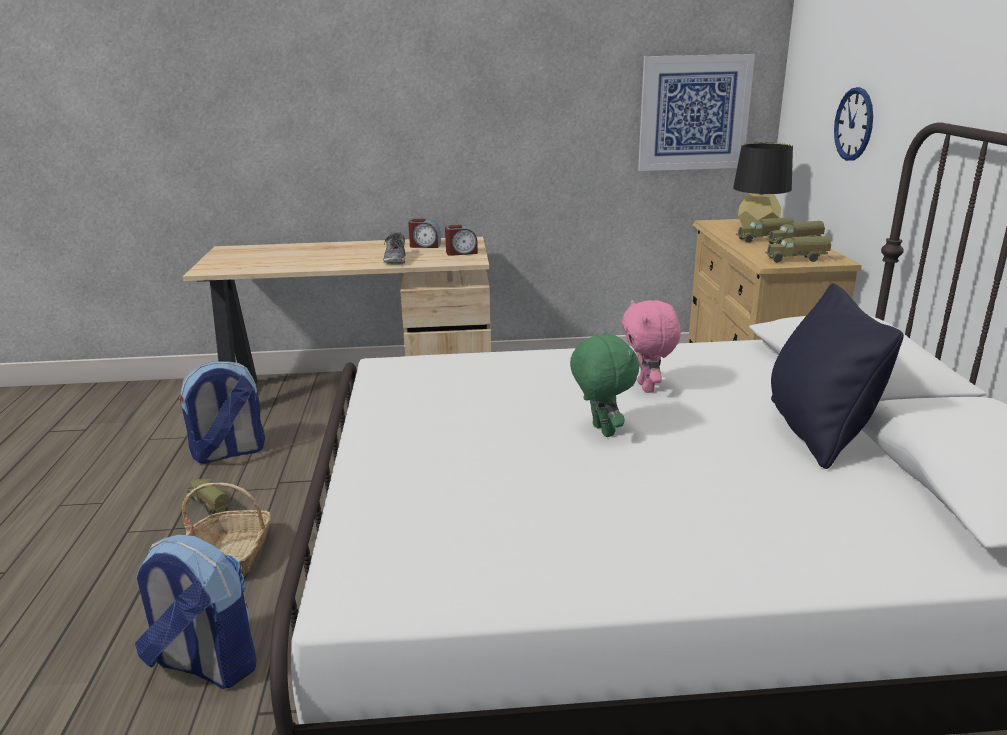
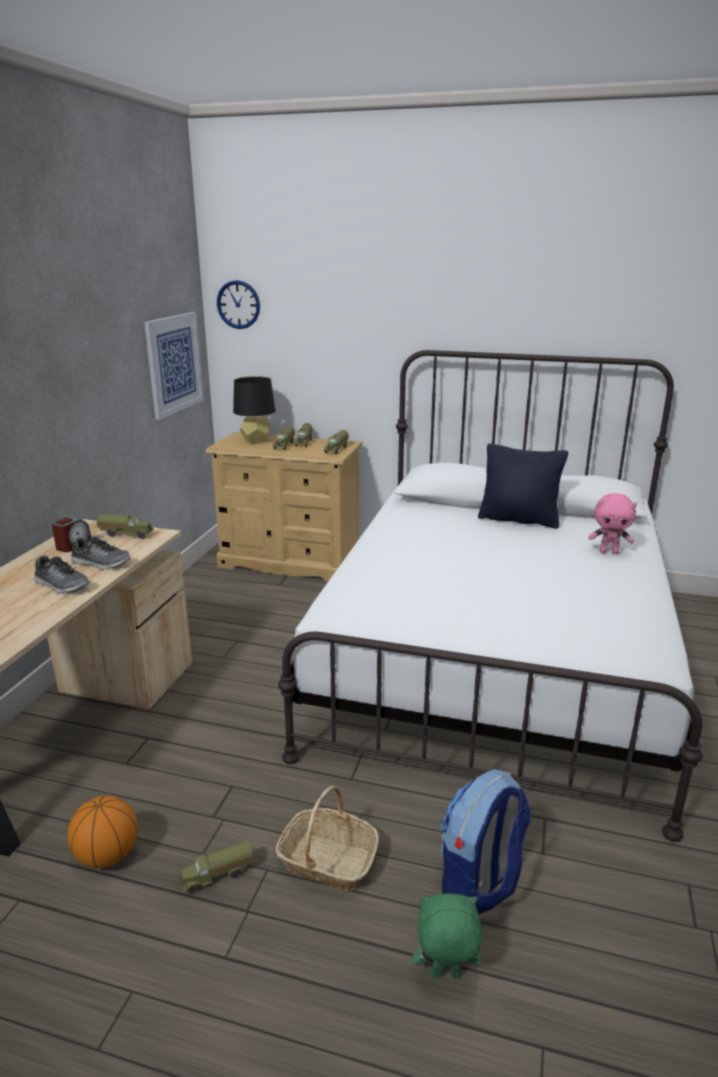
camera: 70 degrees left, 0 degrees up
backpack [178,361,265,464] -> basketball [67,796,138,868]
alarm clock [445,225,478,256] -> toy truck [97,514,154,539]
green plush toy [570,331,639,437] -> green plush toy moved to [412,893,482,978]
pink plush toy [622,300,681,393] -> pink plush toy moved to [589,493,637,554]
wall clock [834,87,873,161] -> wall clock moved to [217,280,260,329]
none -> shoe [34,555,89,594]

